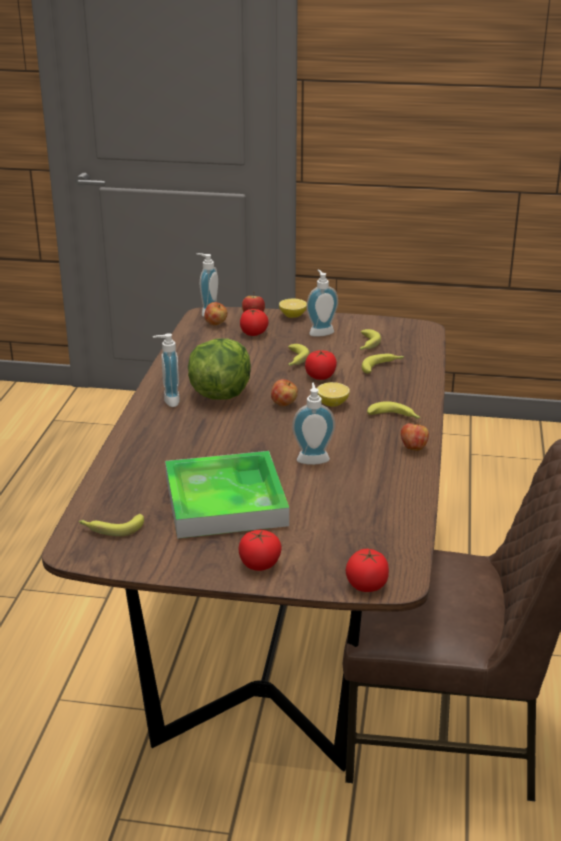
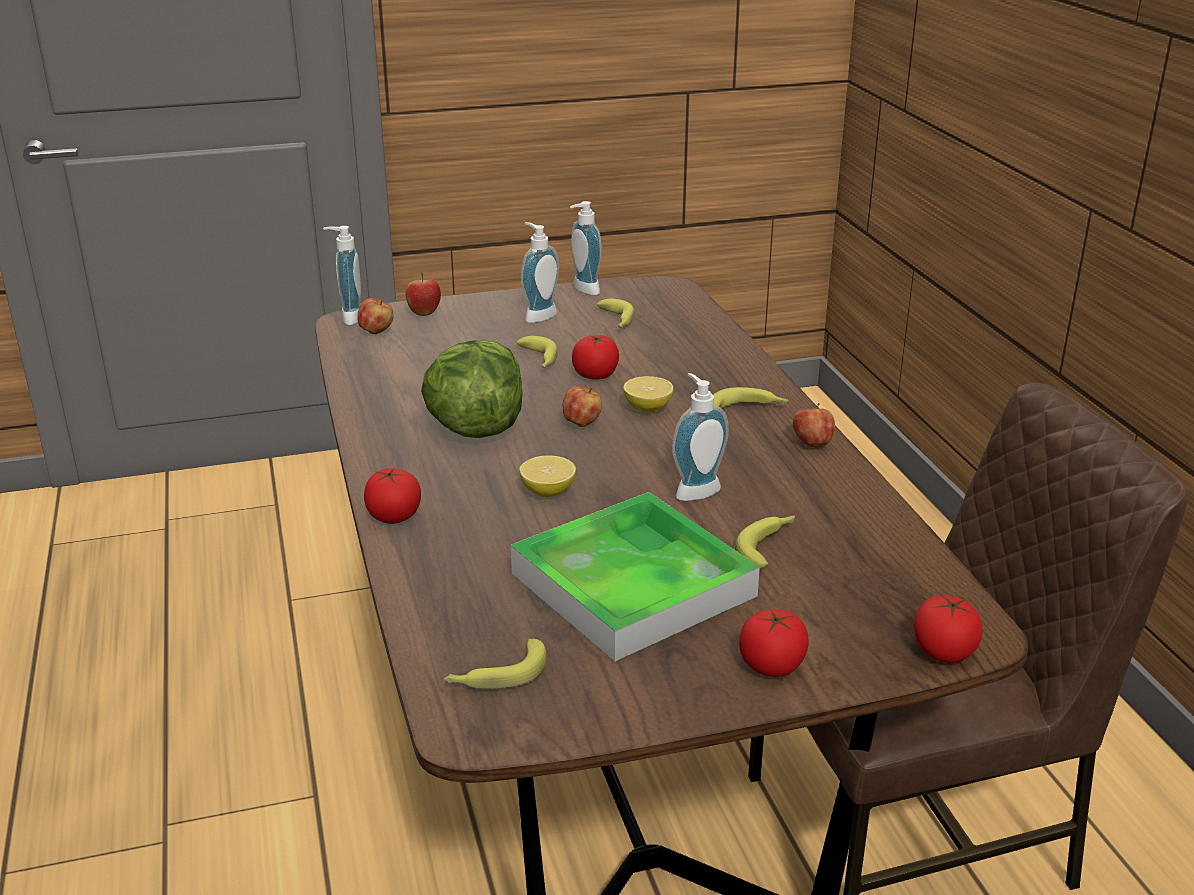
camera: 25 degrees left, 0 degrees up
soap dispenser [153,333,180,407] -> soap dispenser moved to [570,201,602,295]
tomato [240,309,269,336] -> tomato moved to [364,467,421,524]
lemon [279,298,307,318] -> lemon moved to [519,456,576,497]
banana [362,354,404,374] -> banana moved to [735,515,795,569]

